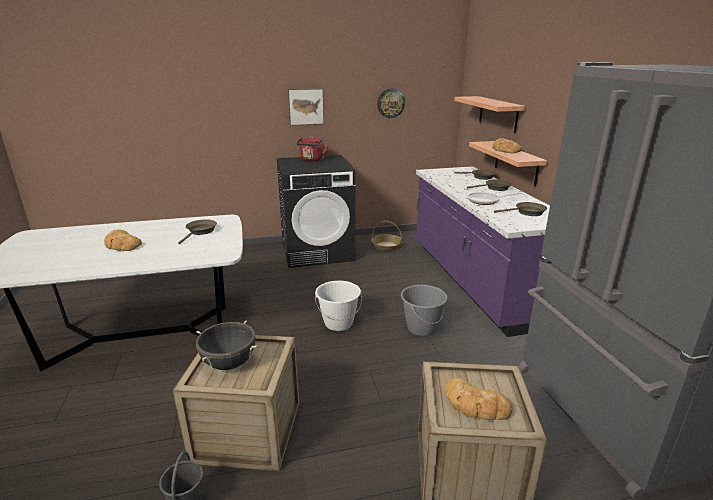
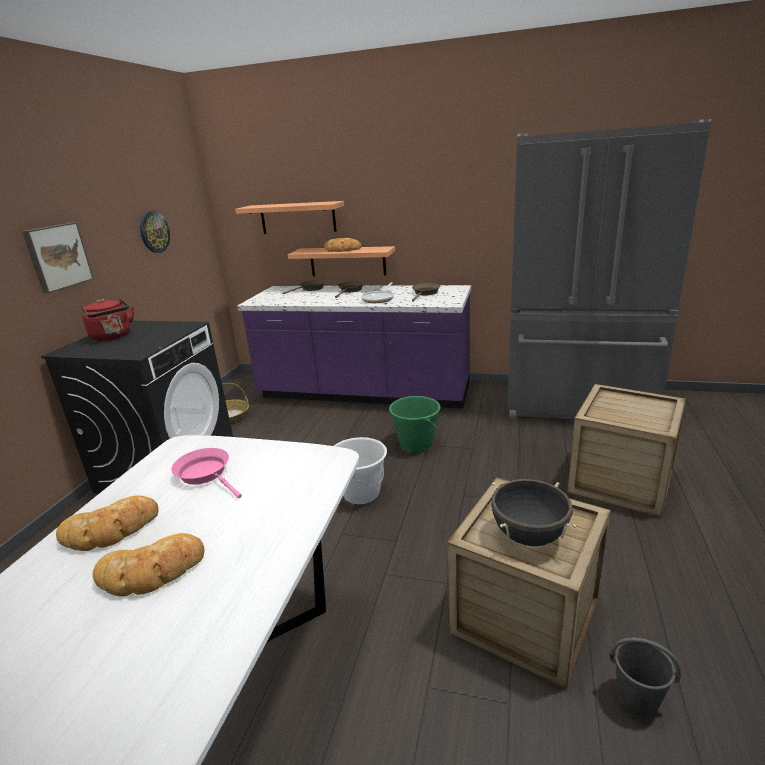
camera: 60 degrees left, 0 degrees up
brown frying pan [178,219,217,244] -> pink frying pan [171,448,242,498]
grey bucket [401,285,448,336] -> green bucket [389,396,440,452]
bread [445,378,512,420] -> bread moved to [56,495,159,551]

